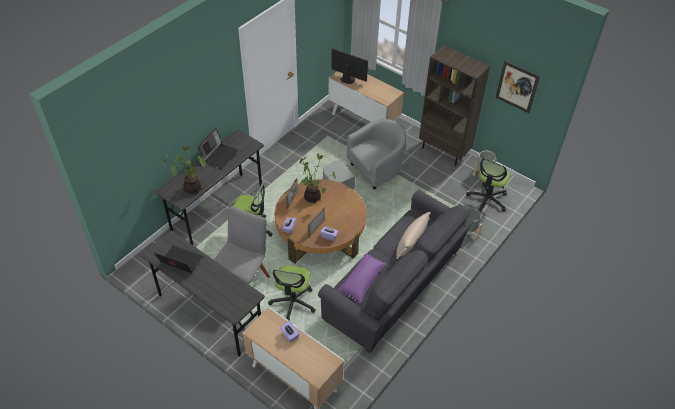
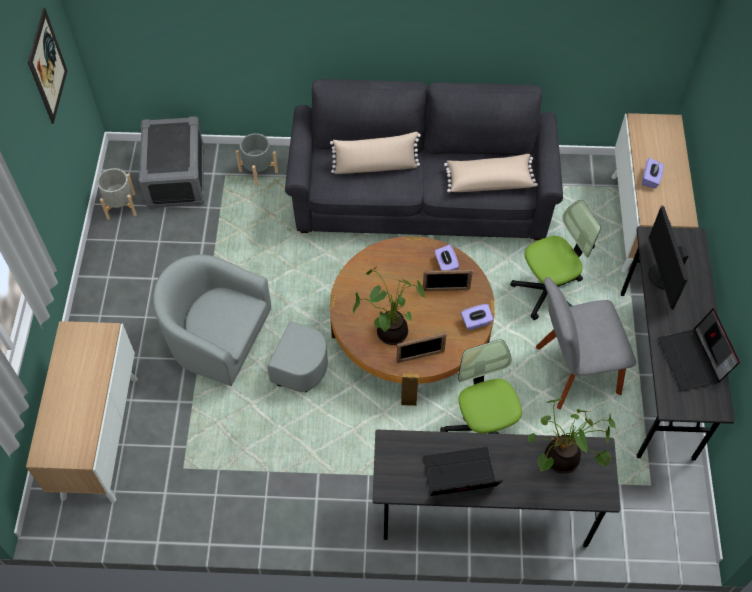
camera: 125 degrees left, 10 degrees up
monitor [331,48,368,84] -> monitor moved to [648,205,689,310]
purple pillow [338,253,387,304] -> beige pillow [444,154,538,192]
brown bookcase [419,45,490,166] -> none
office chair [466,158,510,213] -> grey storage box [138,116,204,209]

